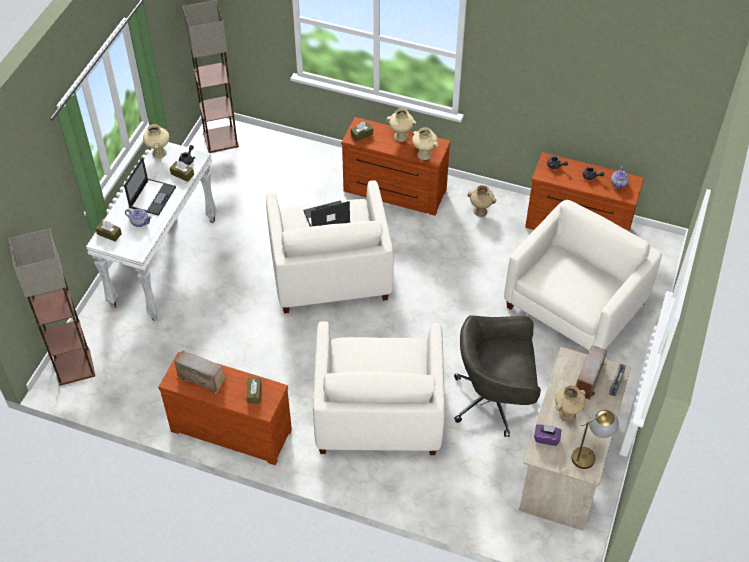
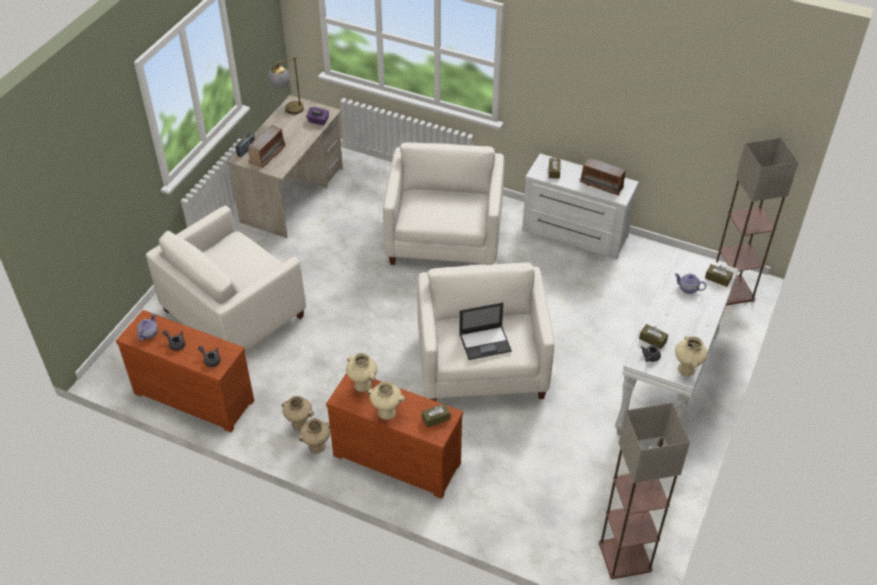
camera: 175 degrees left, 5 degrees down
laptop [124,157,176,216] -> none
brown dresser [158,352,292,465] -> white dresser [522,154,639,260]
grey office chair [454,316,541,437] -> none
beige vase [555,385,586,422] -> beige vase moved to [298,418,330,454]

